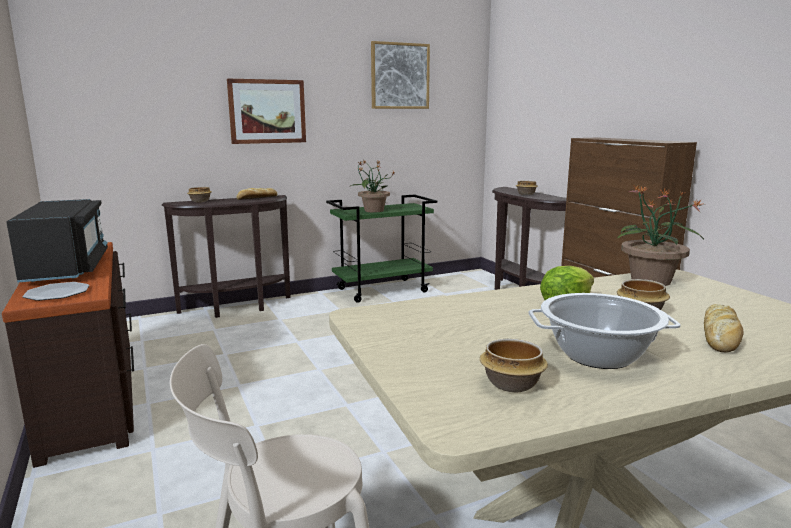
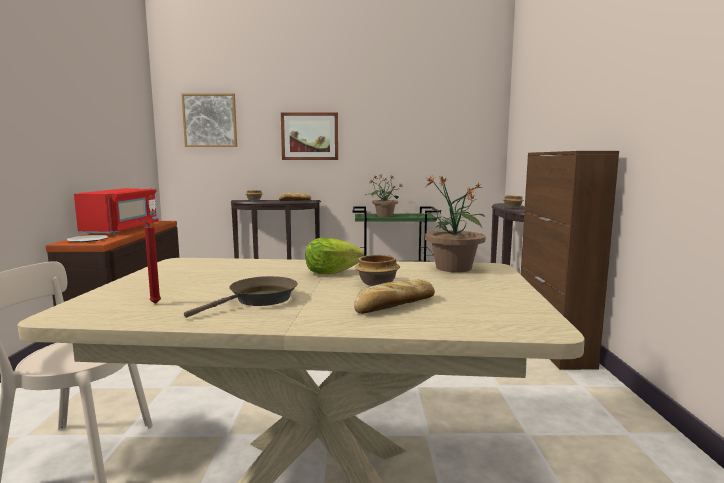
camera: 25 degrees right, 5 degrees down
black microwave [6,199,108,282] -> red microwave [74,188,159,235]
picture [371,41,430,109] -> picture moved to [181,93,237,147]
bowl [480,339,548,392] -> red candle [139,219,161,304]
cooking pot [528,293,681,369] -> brown frying pan [184,276,298,318]

